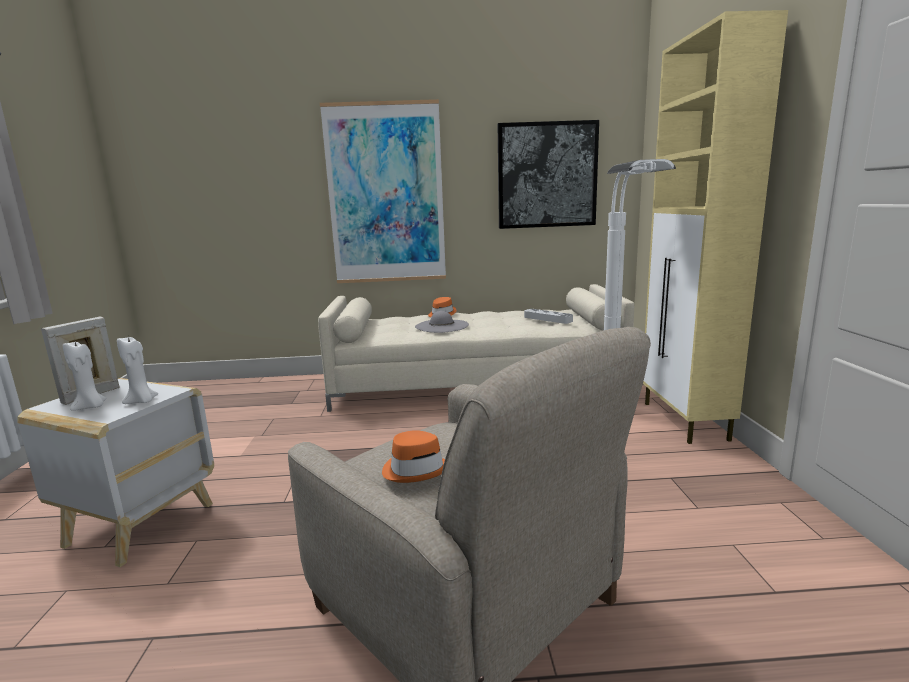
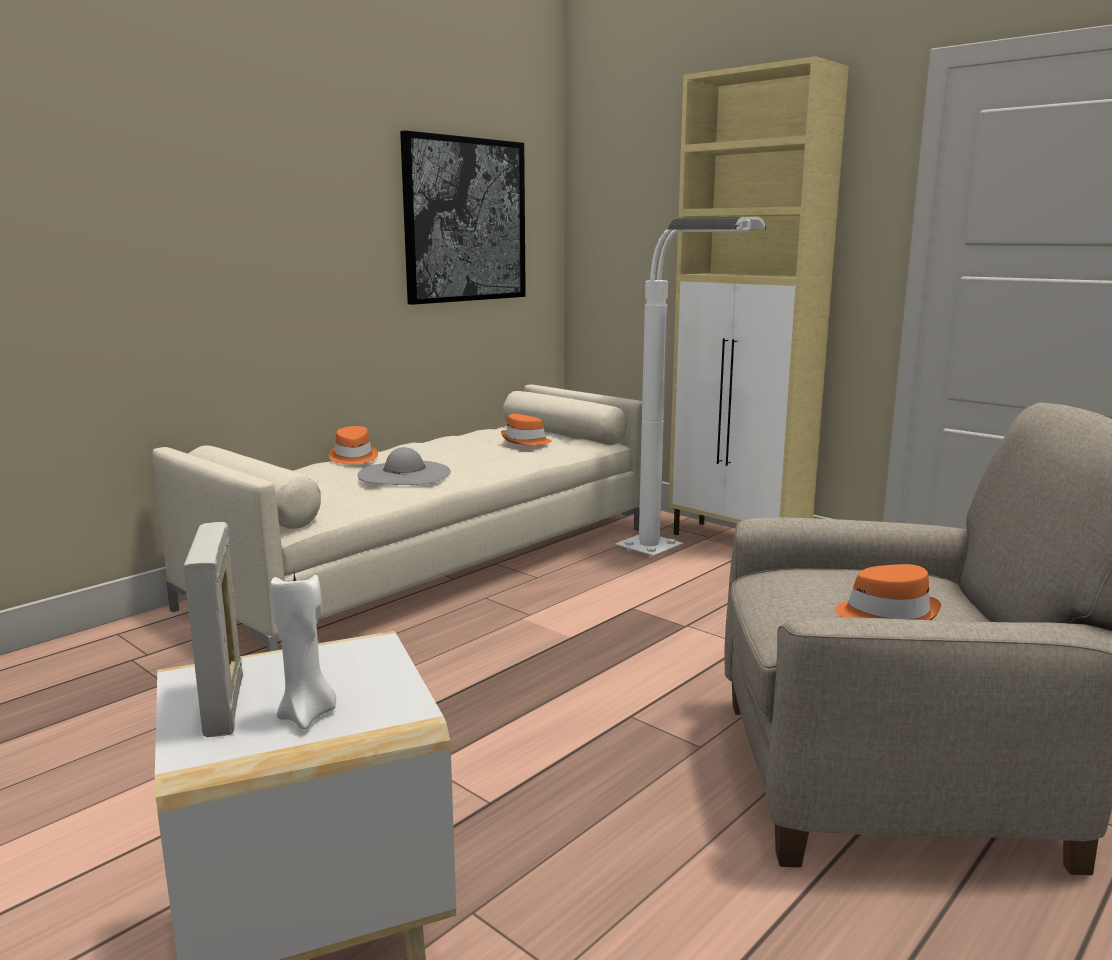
camera: 45 degrees left, 0 degrees up
white candle [117,336,158,404] -> none
picture [320,99,446,283] -> none
grey tray [524,309,573,324] -> orange hat [501,414,552,445]

